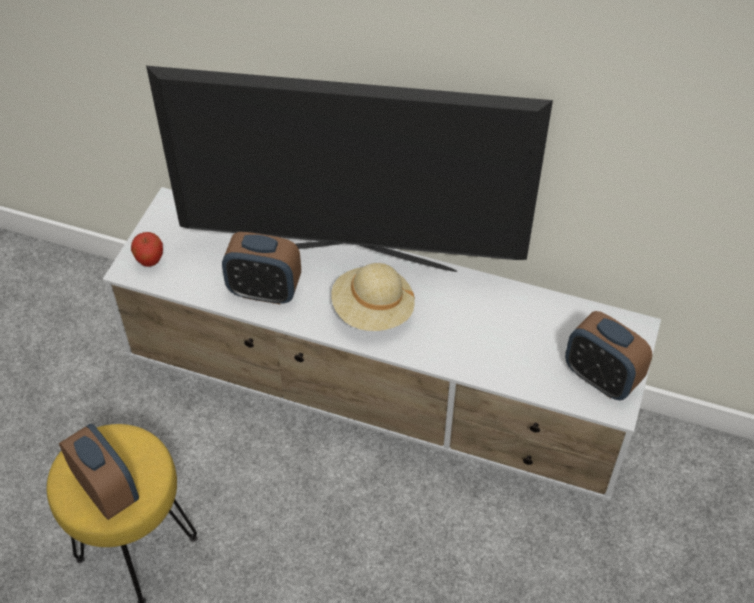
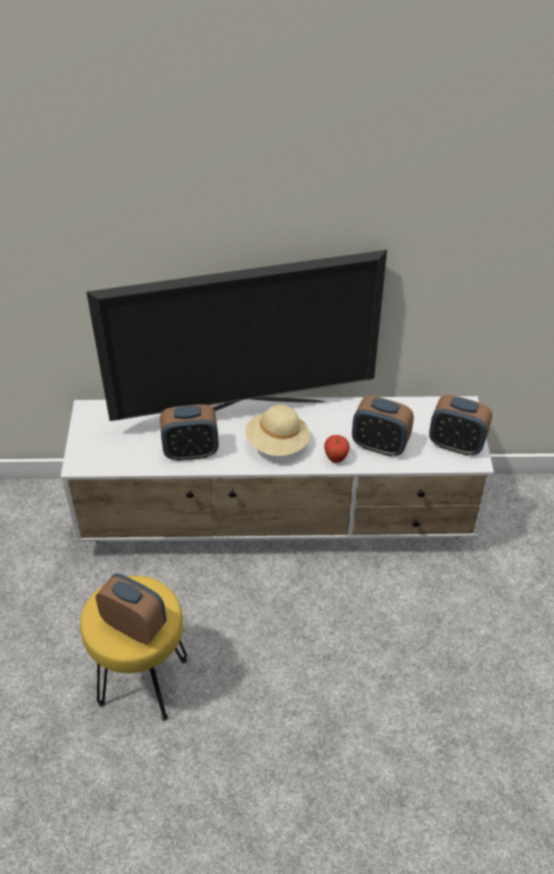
camera: 20 degrees left, 5 degrees down
apple [131,232,163,267] -> apple moved to [324,435,350,463]
none -> alarm clock [352,396,414,457]

